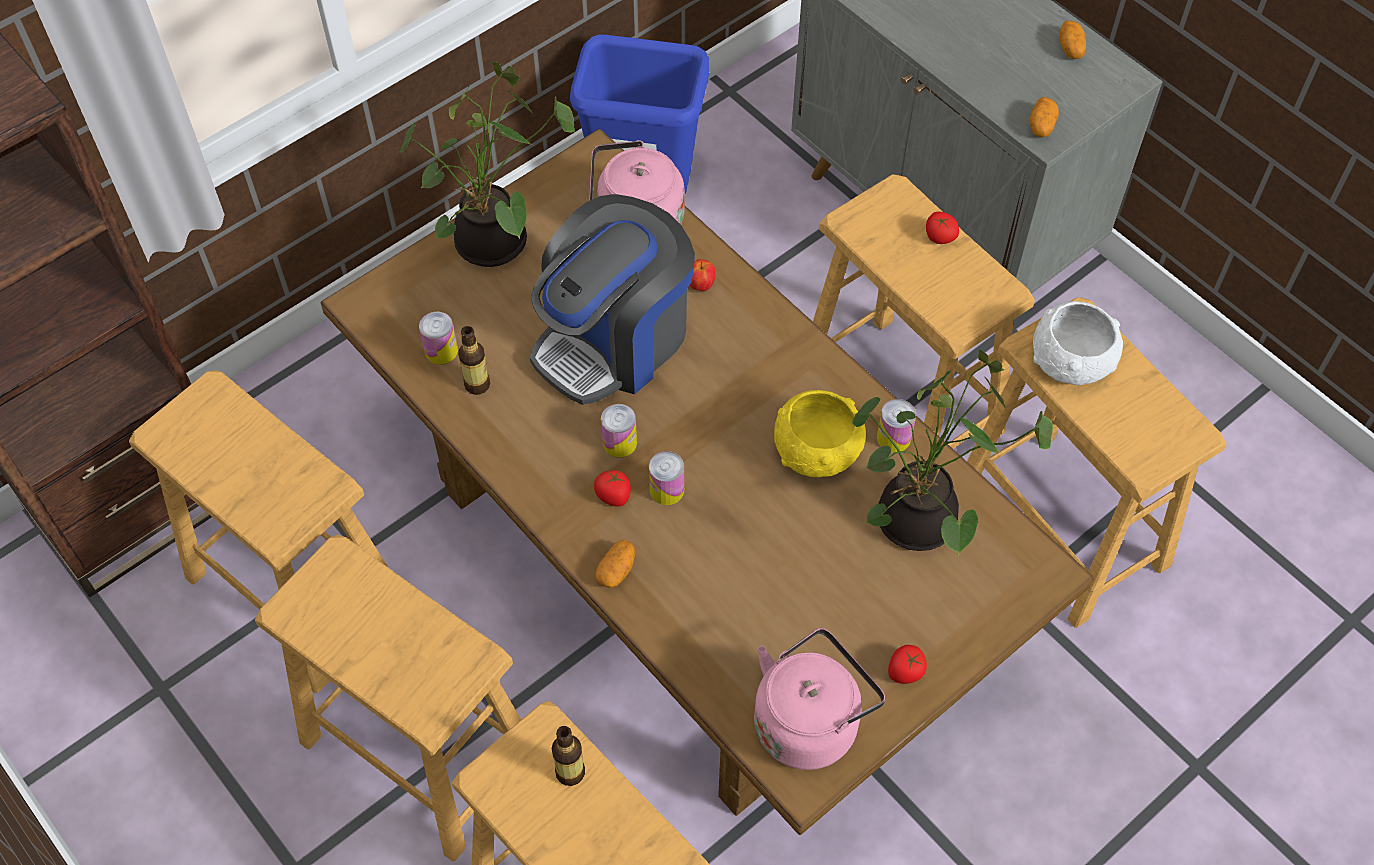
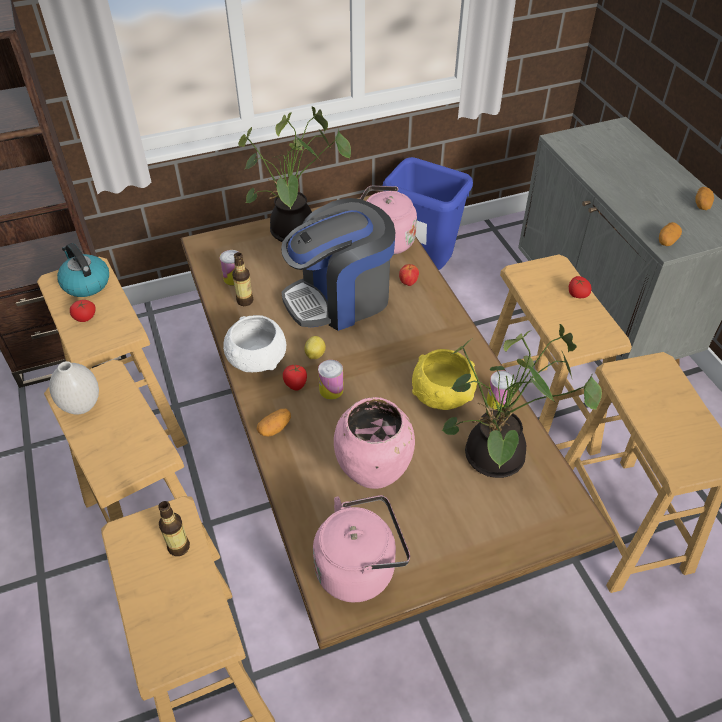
camera: 20 degrees right, 10 degrees down
can [601,404,637,458] -> lemon [304,336,326,359]
tomato [888,645,927,684] -> tomato moved to [70,300,96,322]
white bowl [1033,301,1123,385] -> white bowl moved to [223,315,286,372]
none -> white vase [49,361,99,415]
none -> kettle [57,243,109,297]
none -> pink vase [334,397,415,489]

